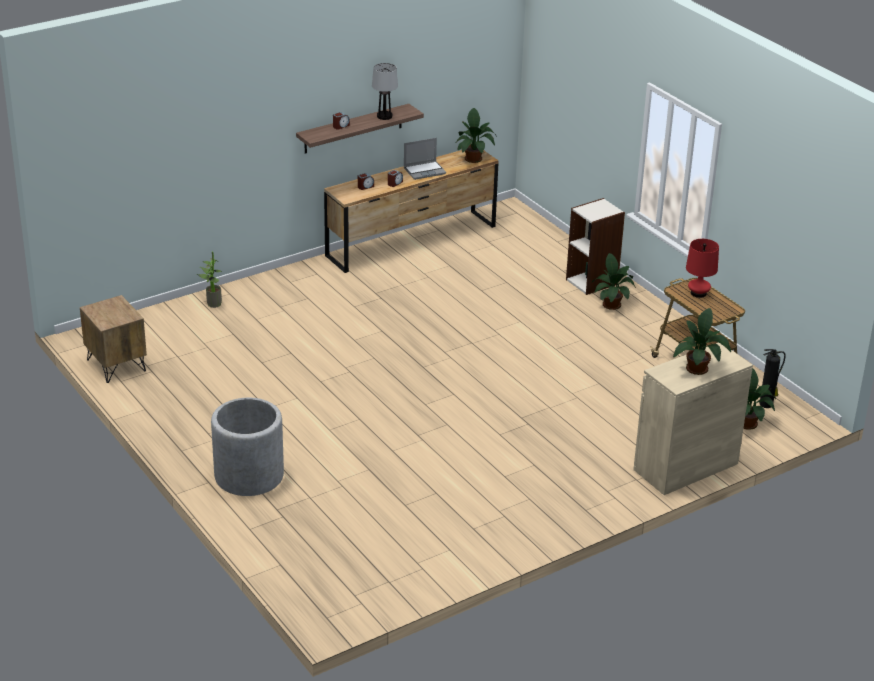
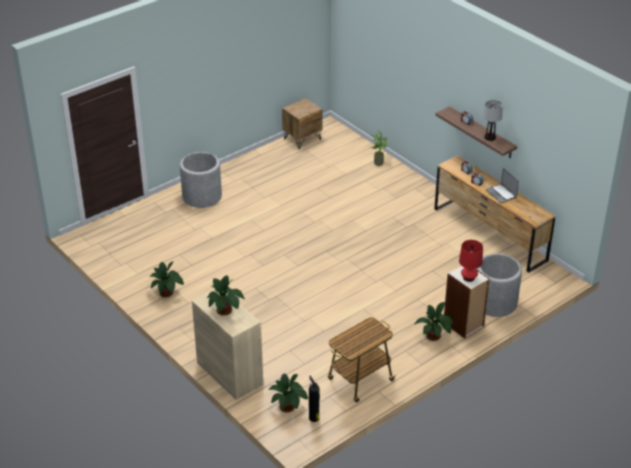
camera: 85 degrees right, 5 degrees up
potted plant [456,108,497,163] -> potted plant moved to [148,261,184,298]
red table lamp [686,239,719,298] -> red table lamp moved to [459,240,483,282]
none -> grey planter [476,254,522,317]

